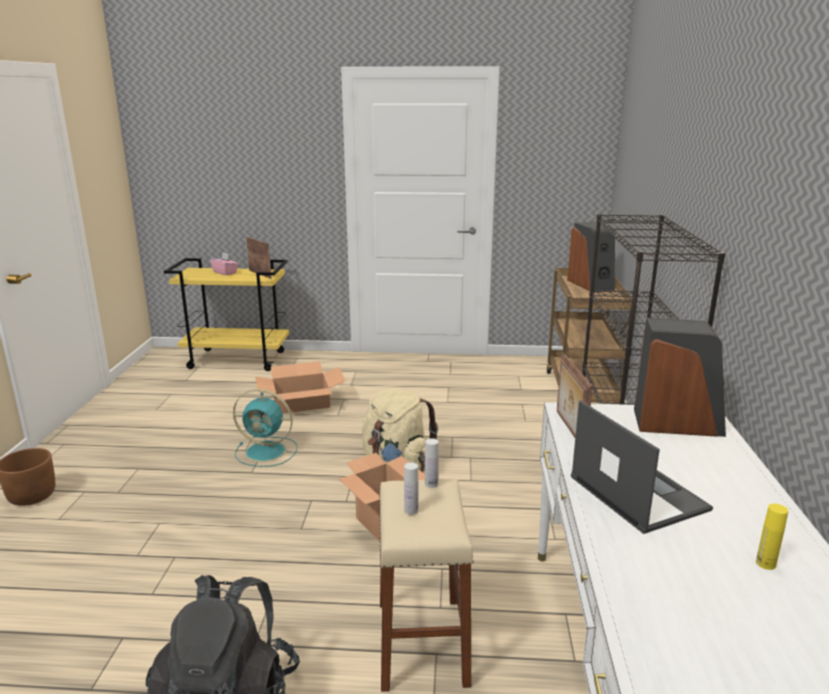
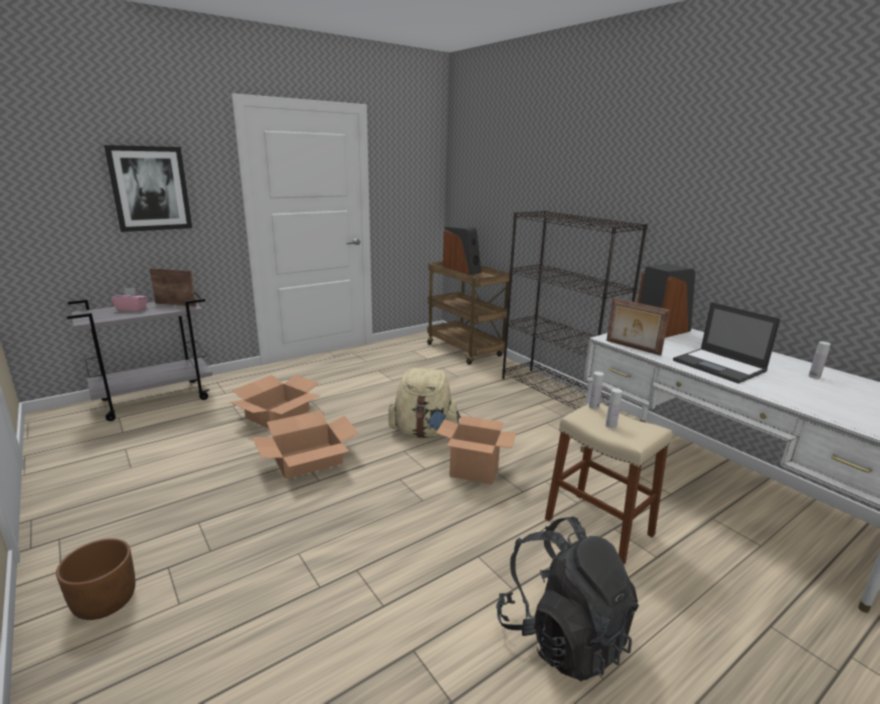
camera: 40 degrees left, 0 degrees up
yellow cart [164,258,289,371] -> grey cart [65,289,213,421]
turquoise fan [233,389,297,467] -> cardboard box [252,410,359,479]
laptop [571,400,713,534] -> laptop turned 150 degrees counterclockwise [673,302,781,384]
yellow bottle [756,504,788,570] -> white bottle [808,341,831,379]
none -> picture [104,145,192,232]

